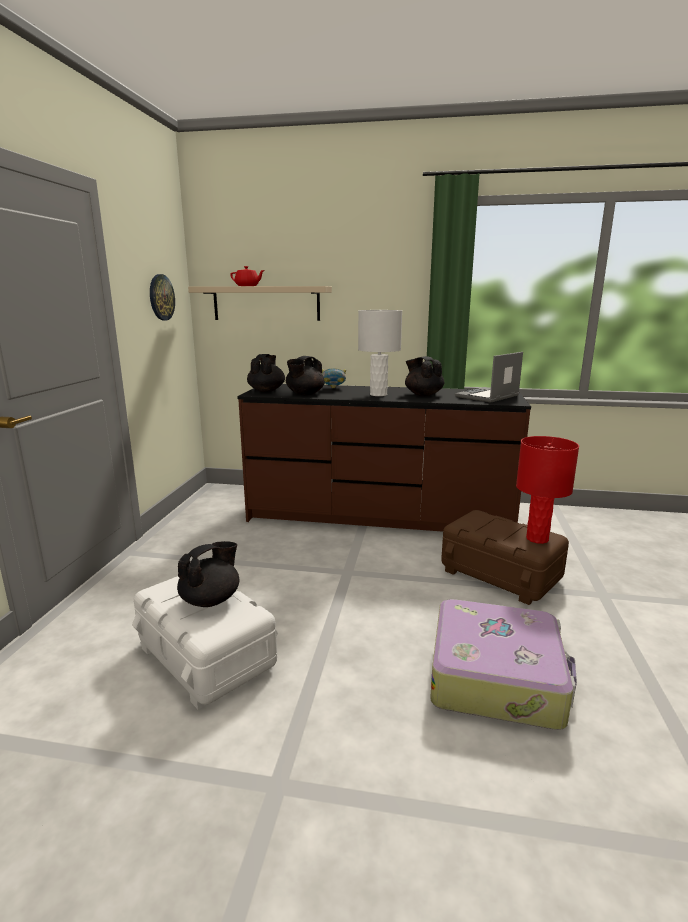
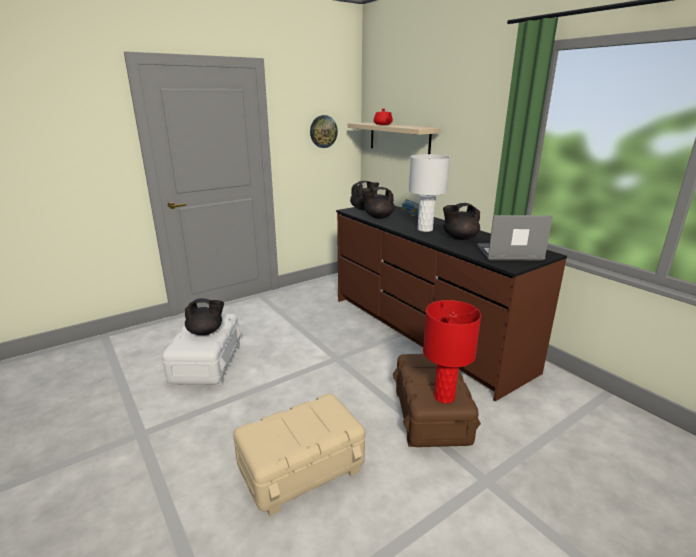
camera: 45 degrees right, 5 degrees up
black teapot [405,356,444,396] -> black teapot turned 120 degrees counterclockwise [443,203,480,240]
suitcase [430,599,577,730] -> beige storage box [233,394,365,516]

